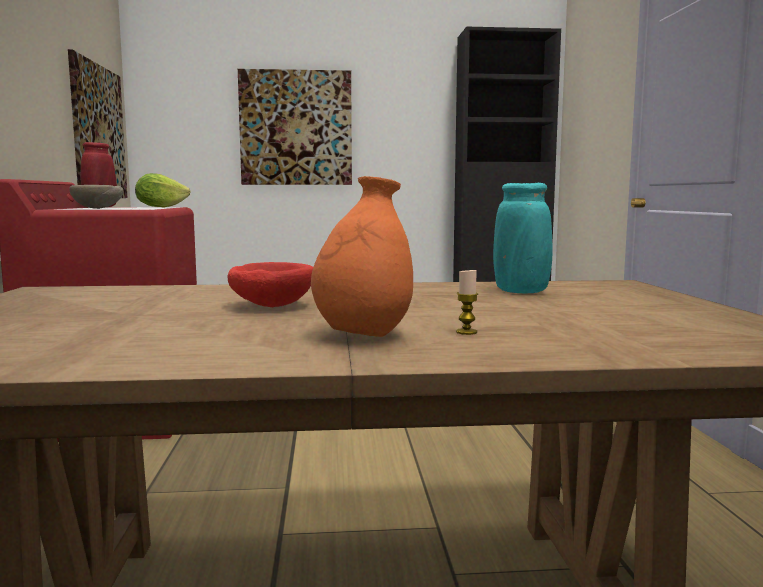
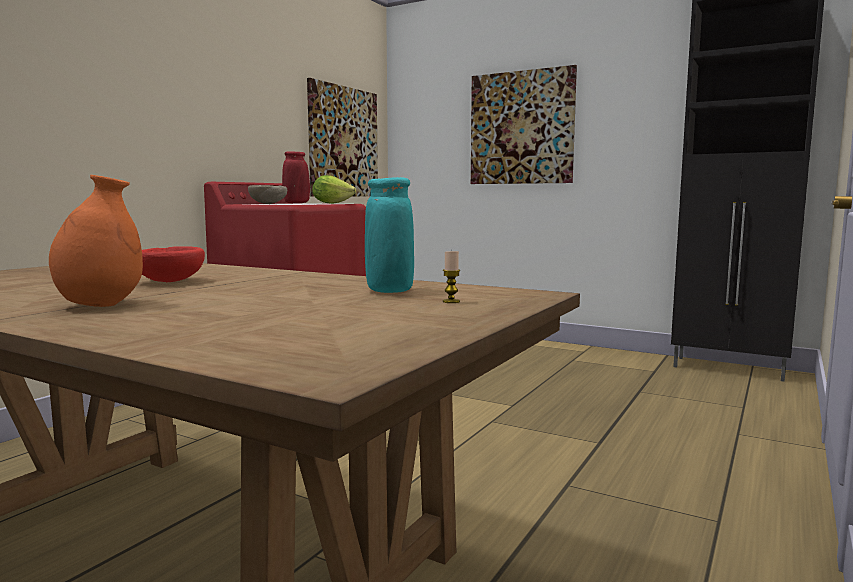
camera: 35 degrees right, 0 degrees up
candle [456,270,478,335] -> candle moved to [443,250,460,303]

